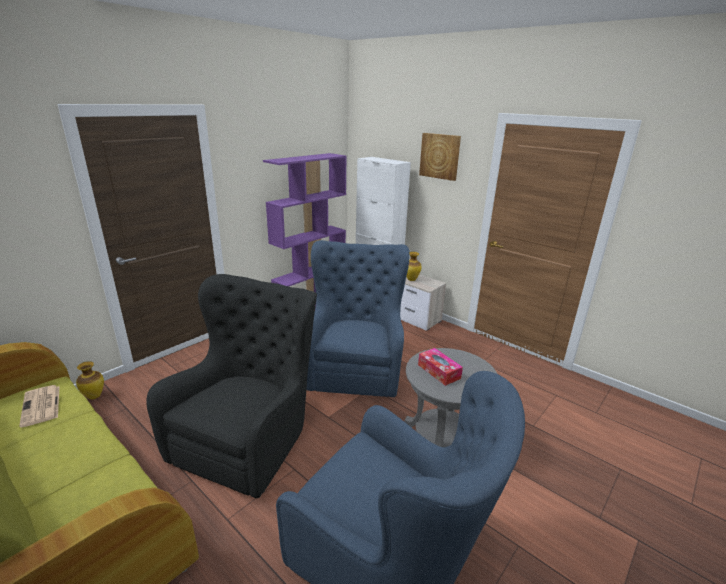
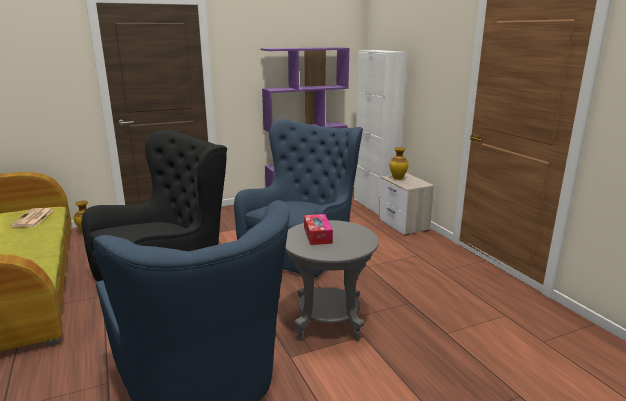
camera: 25 degrees right, 5 degrees down
picture [419,133,461,181] -> none

